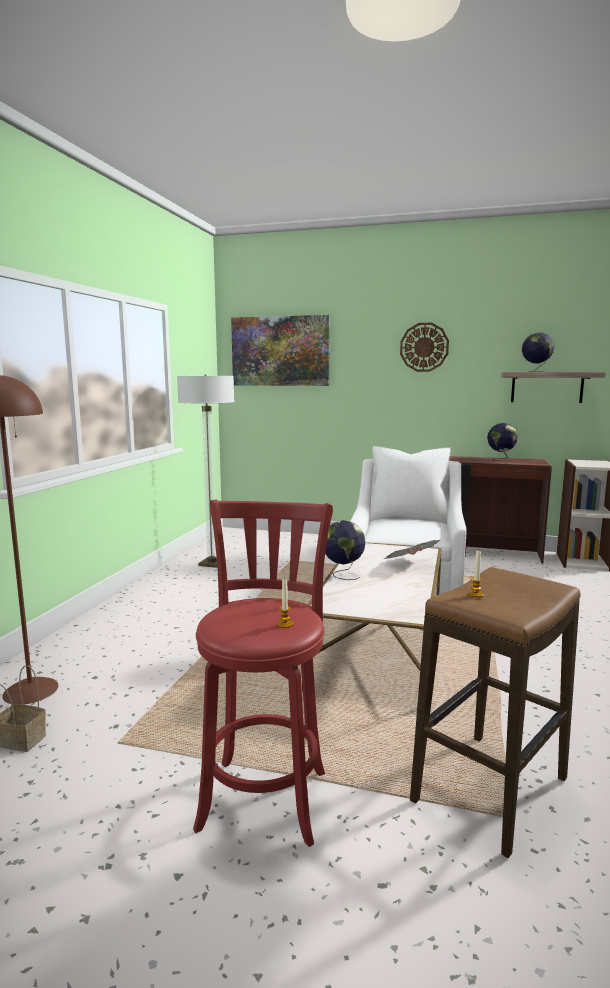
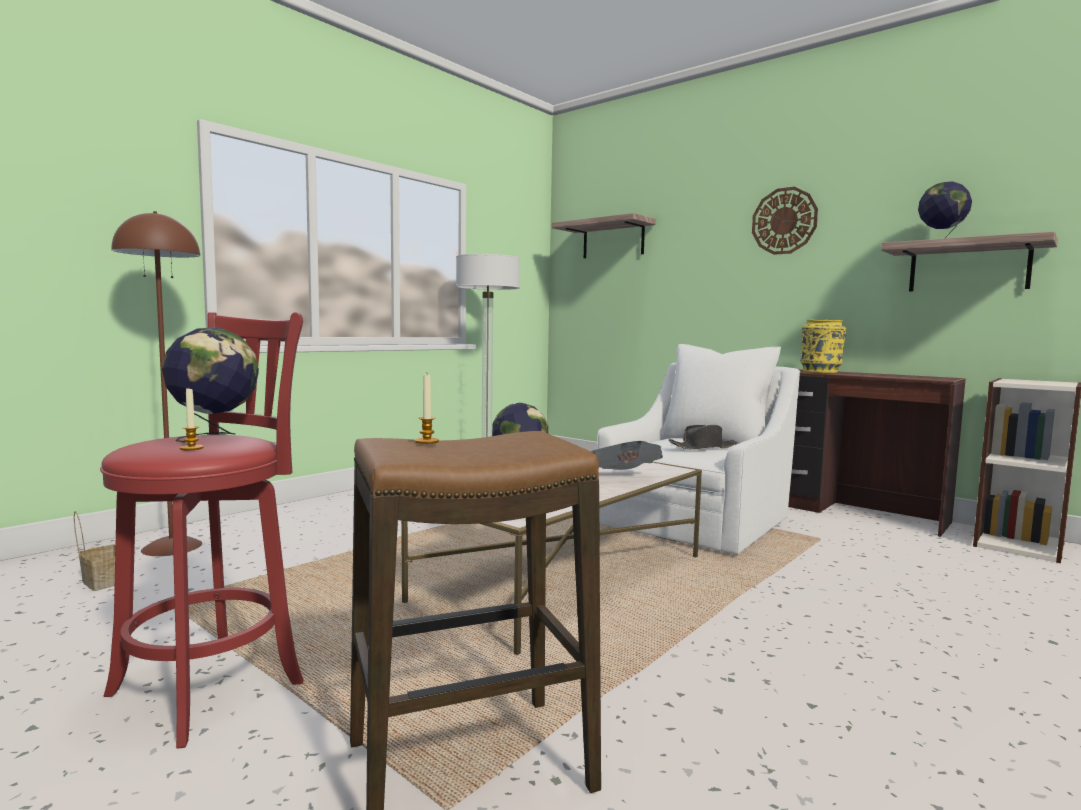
camera: 25 degrees right, 5 degrees down
picture [231,315,330,386] -> shelf [552,213,656,258]
globe [487,423,518,461] -> globe moved to [162,327,259,443]
none -> black hat [669,425,737,450]
none -> yellow vase [800,319,847,373]

